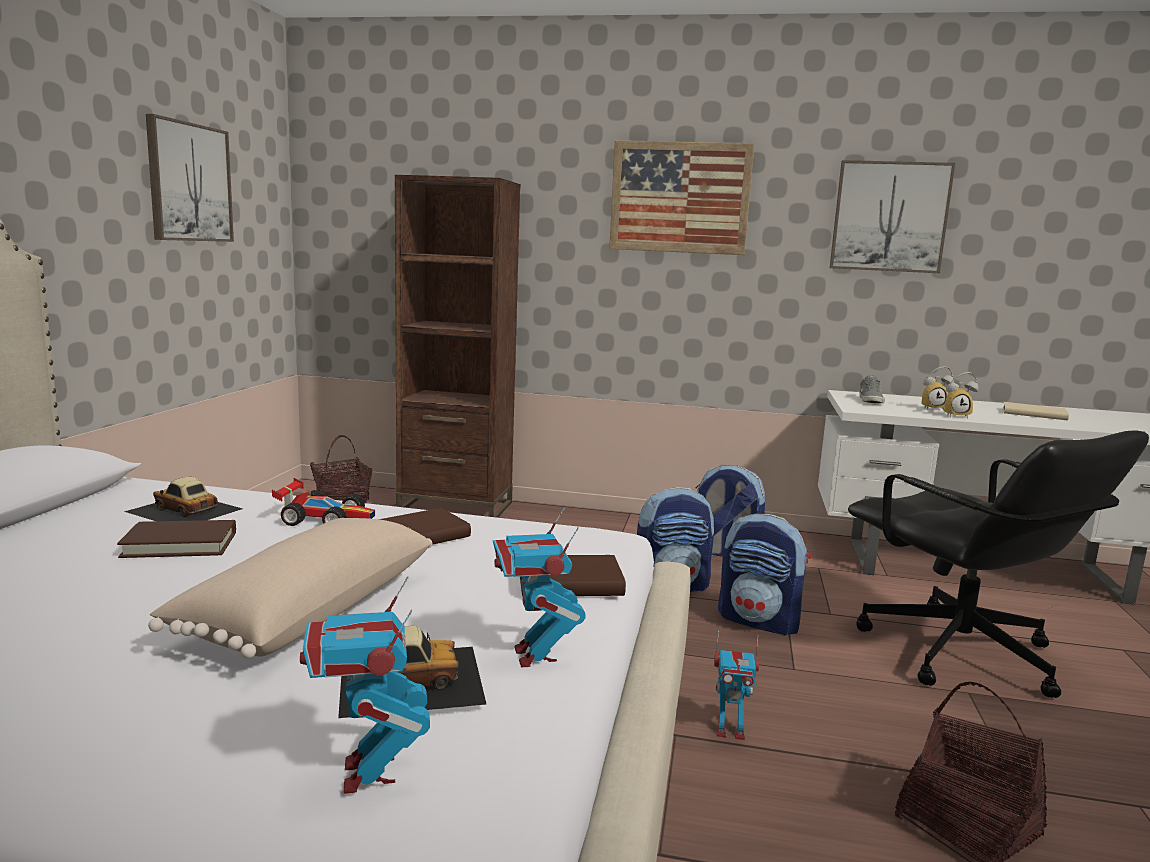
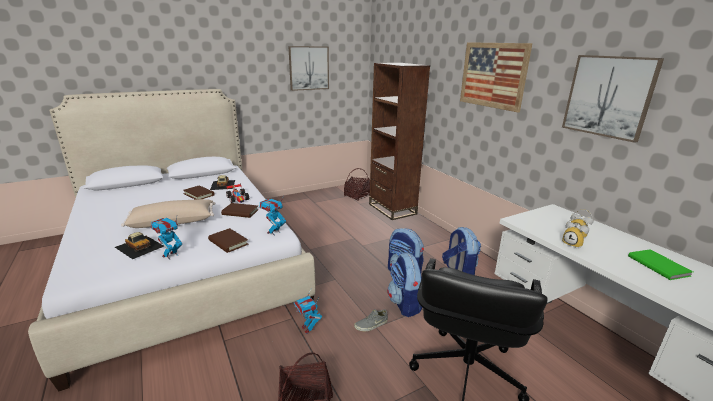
camera: 50 degrees right, 10 degrees up
toy robot [300,576,430,794] -> toy robot moved to [260,198,286,235]
grey shoe [860,375,885,403] -> grey shoe moved to [354,309,388,331]
beige book [1003,402,1069,420] -> green book [628,249,693,280]

